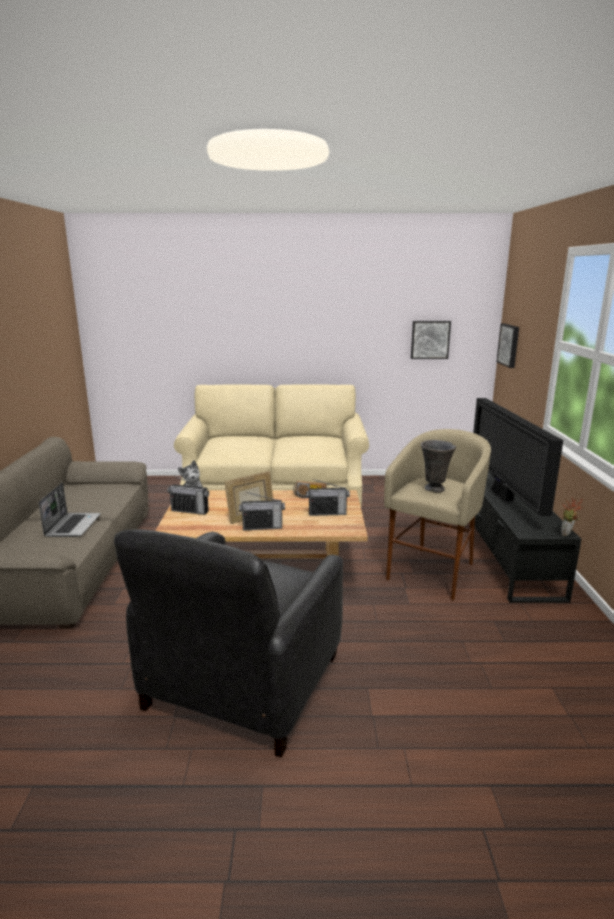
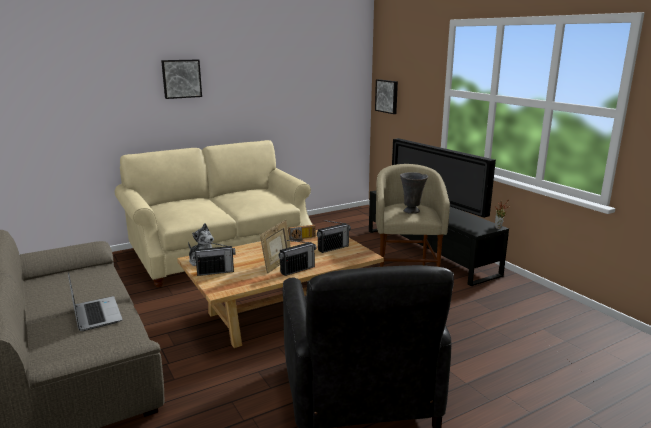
camera: 30 degrees left, 0 degrees up
picture [411,321,451,359] -> picture moved to [161,59,202,99]

